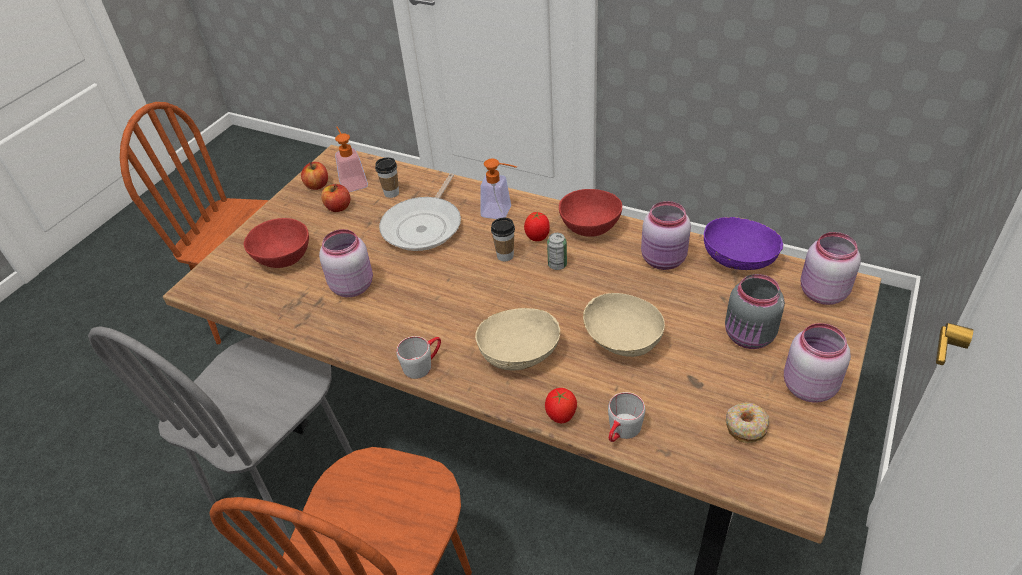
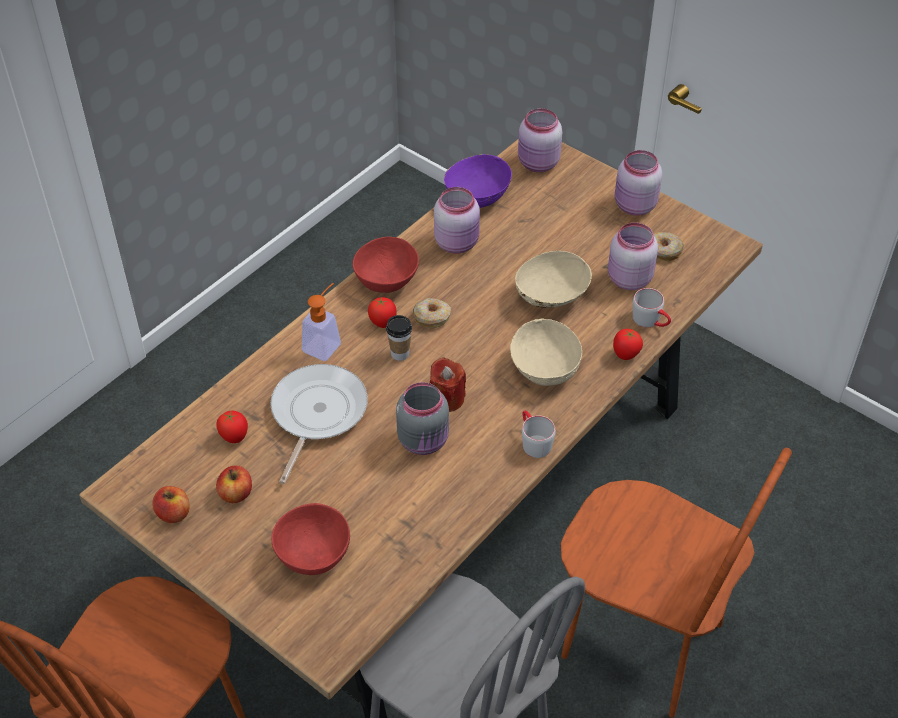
camera: 80 degrees left, 5 degrees up
pink jar [319,229,373,297] -> pink jar moved to [608,223,658,290]
soap dispenser [335,127,368,192] -> none
cup [375,158,399,198] -> tomato [216,411,248,443]
frying pan [379,173,461,251] -> frying pan turned 105 degrees counterclockwise [270,364,368,484]
can [547,233,567,270] -> donut [413,298,451,328]
grey jar [725,274,785,349] -> grey jar moved to [396,382,449,455]
none -> red candle [430,357,466,412]

